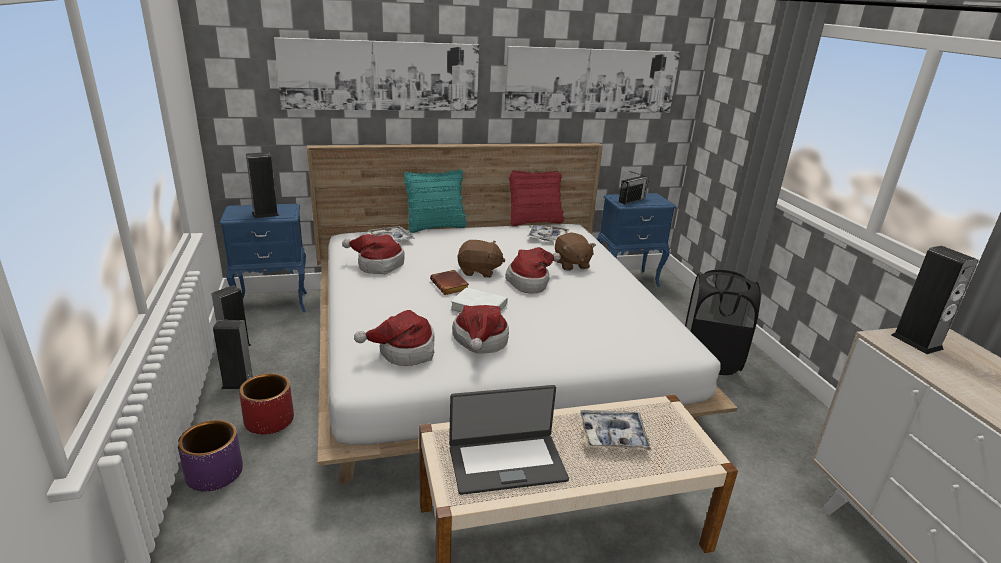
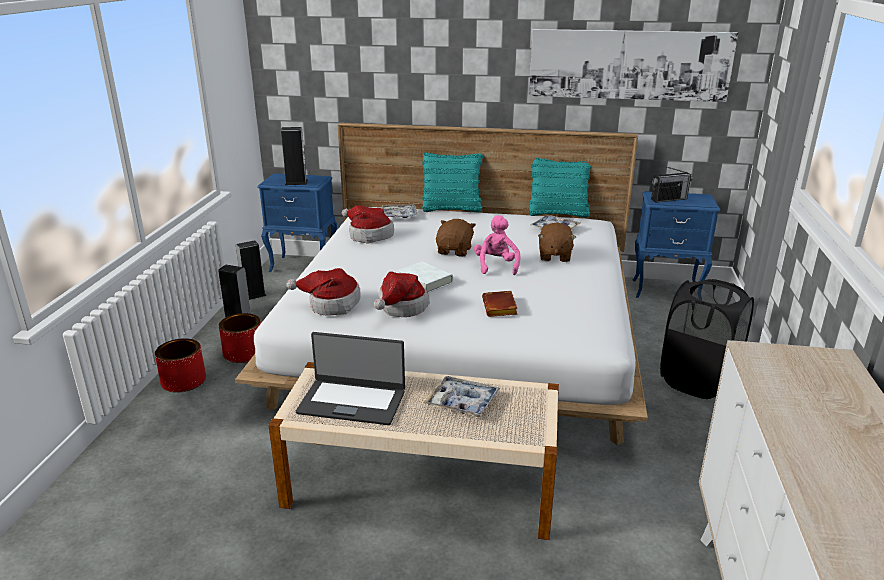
camera: 25 degrees right, 0 degrees up
purple planter [178,420,243,491] -> red planter [155,338,206,393]
picture [274,37,479,111] -> none
brown book [430,270,469,295] -> brown book moved to [482,291,518,317]
brown plush toy [457,240,506,278] -> brown plush toy turned 105 degrees counterclockwise [436,219,476,257]
hat [505,247,561,294] -> pink plush toy [474,215,520,275]
red pillow [509,170,565,226] -> turquoise pillow [529,157,591,218]
speaker [891,246,978,354] -> none

